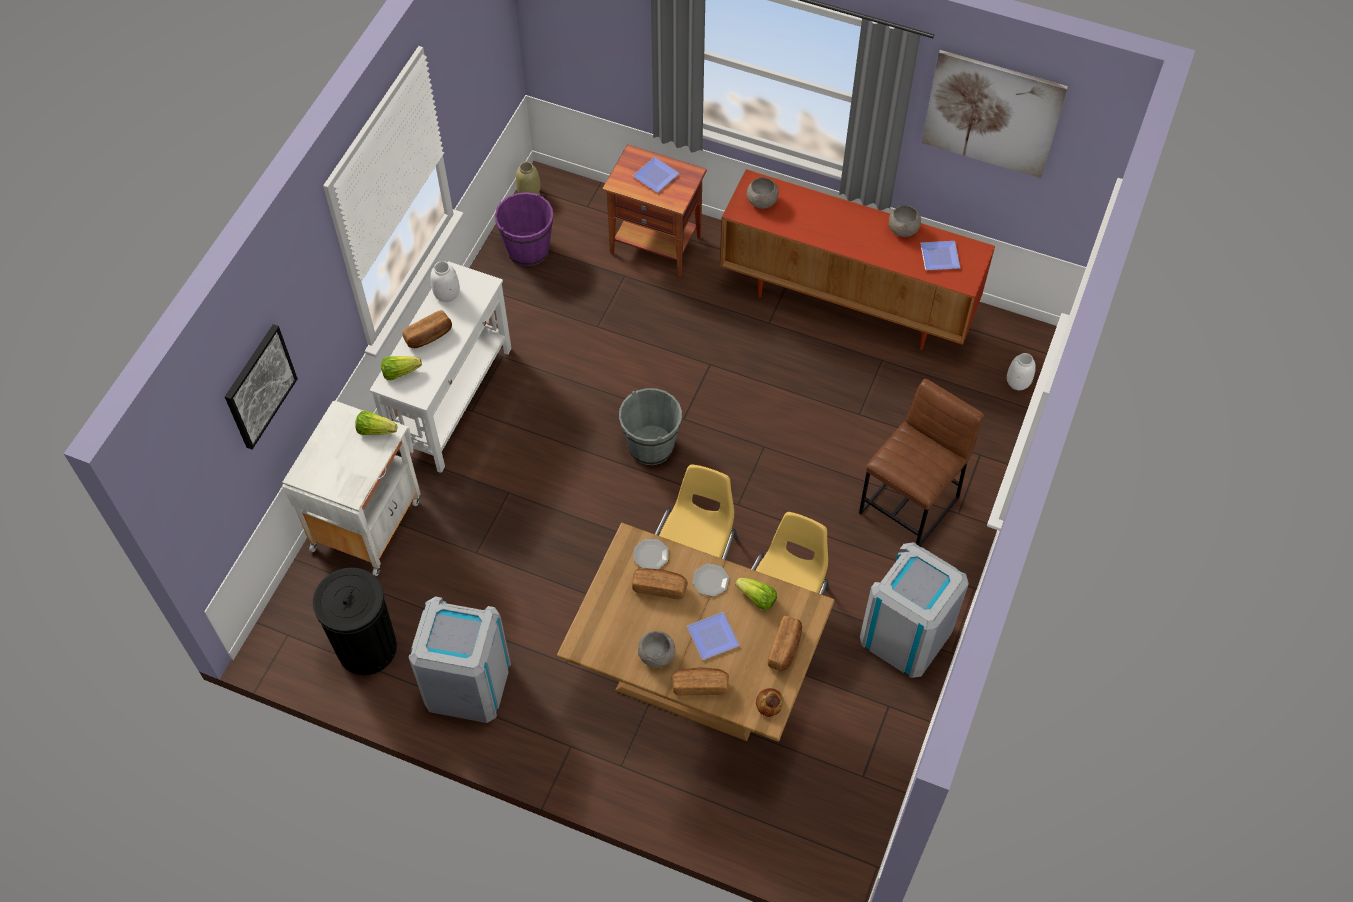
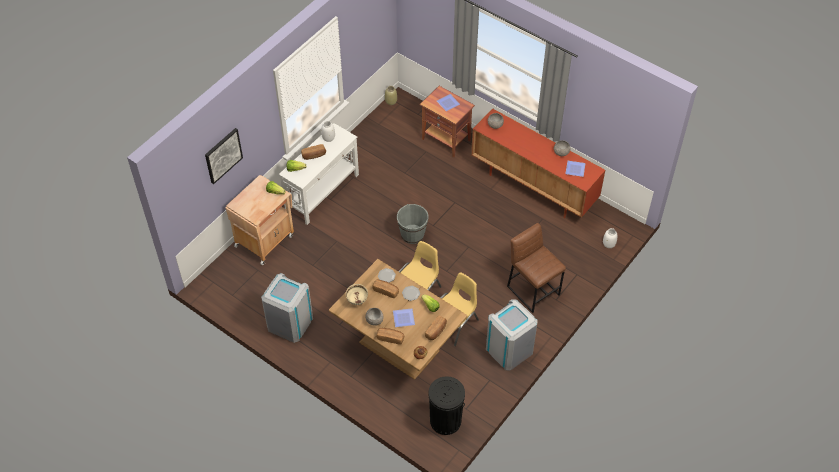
camera: 15 degrees right, 5 degrees down
white cart [282,401,421,576] -> brown cart [226,175,294,265]
black trash can [313,568,397,675] -> black trash can moved to [429,377,465,435]
purple bucket [495,192,553,266] -> none
brown chair [859,379,984,546] -> brown chair turned 90 degrees counterclockwise [507,223,566,313]
picture [922,50,1068,178] -> none
none -> beige bowl [346,284,368,305]

